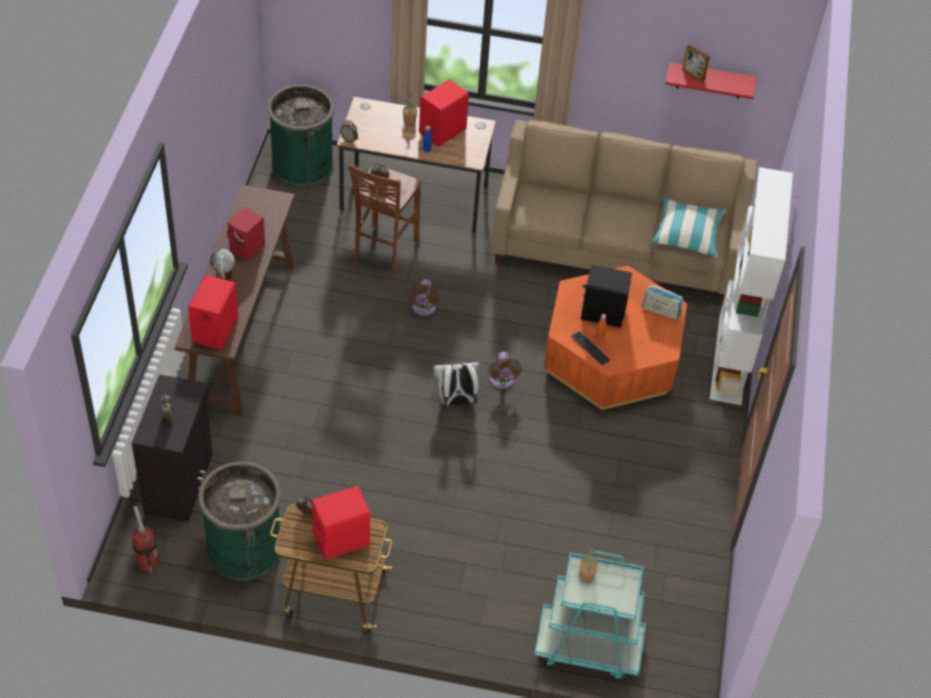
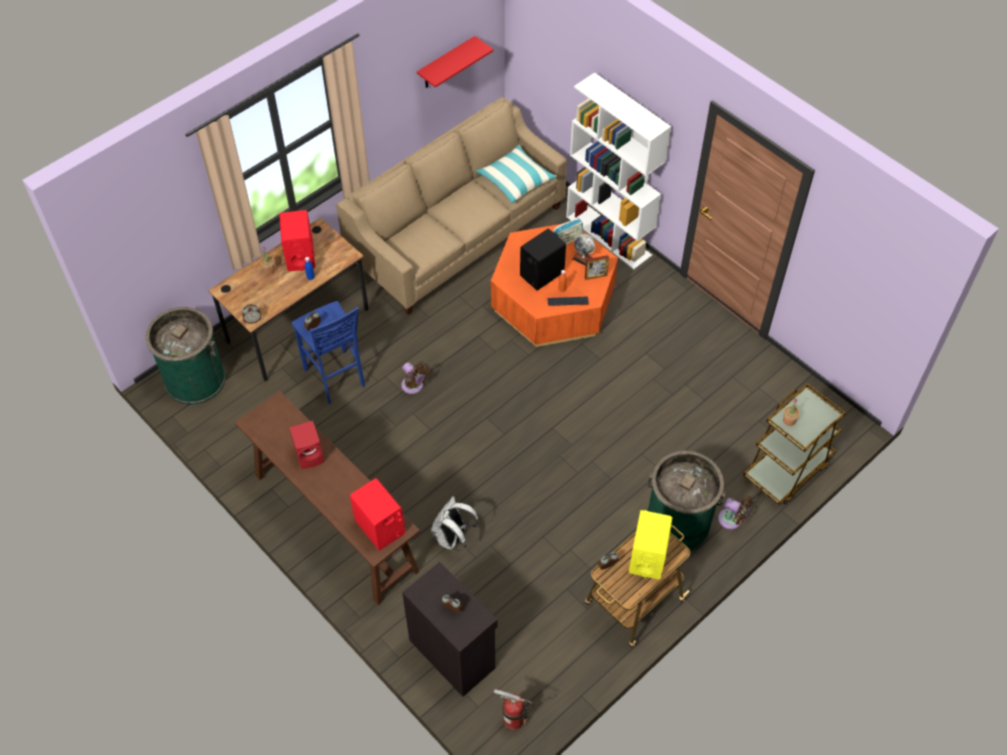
camera: 50 degrees left, 5 degrees up
green trash can [198,462,281,581] -> green trash can moved to [647,451,726,553]
globe [210,249,235,281] -> globe moved to [572,234,595,266]
red speaker [312,486,370,560] -> yellow speaker [629,510,673,579]
brown stool [348,164,422,276] -> blue stool [292,301,365,404]
white backpack [433,362,480,408] -> white backpack moved to [431,496,479,551]
brown fan [489,352,522,389] -> brown fan moved to [718,496,753,530]
turquoise cart [534,551,646,679] -> brown cart [743,383,846,505]
picture frame [682,44,710,82] -> picture frame moved to [585,255,609,280]

